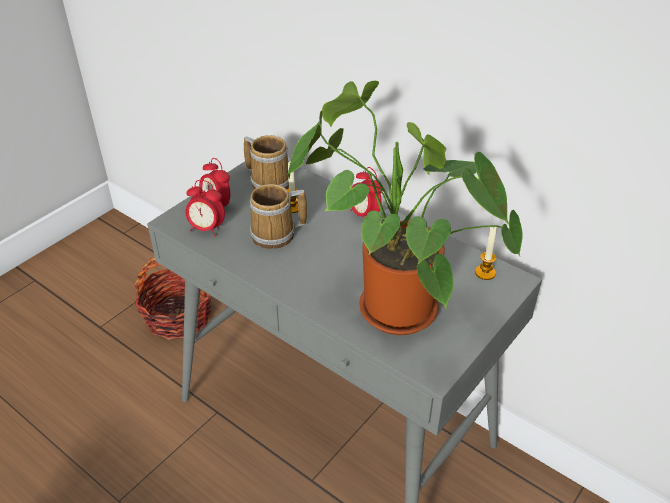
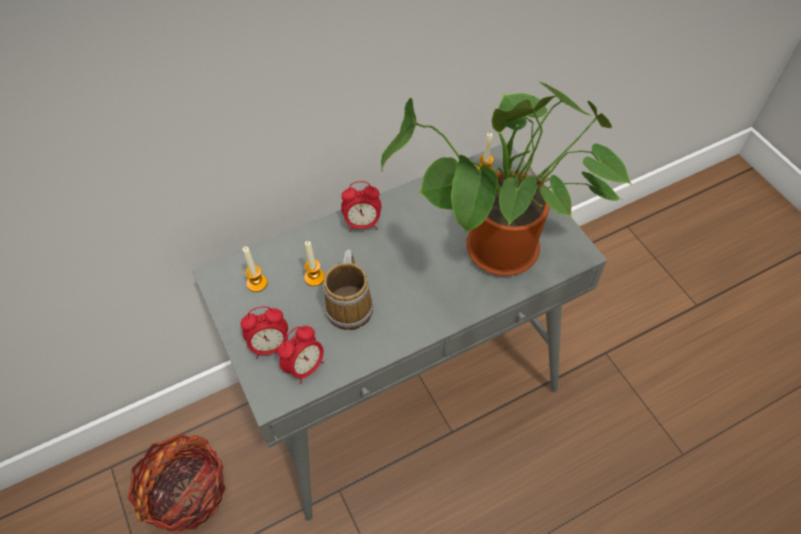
camera: 65 degrees left, 15 degrees up
mug [244,135,289,190] -> candle [243,247,268,292]

